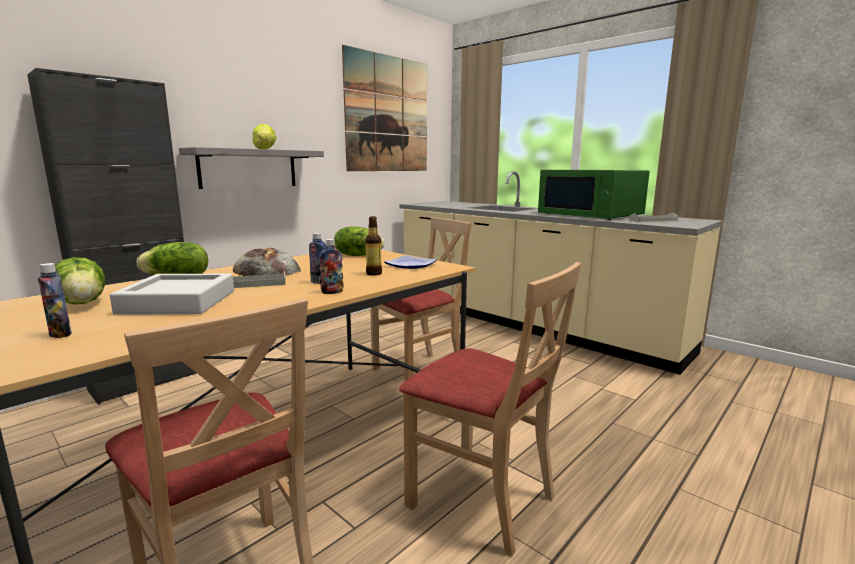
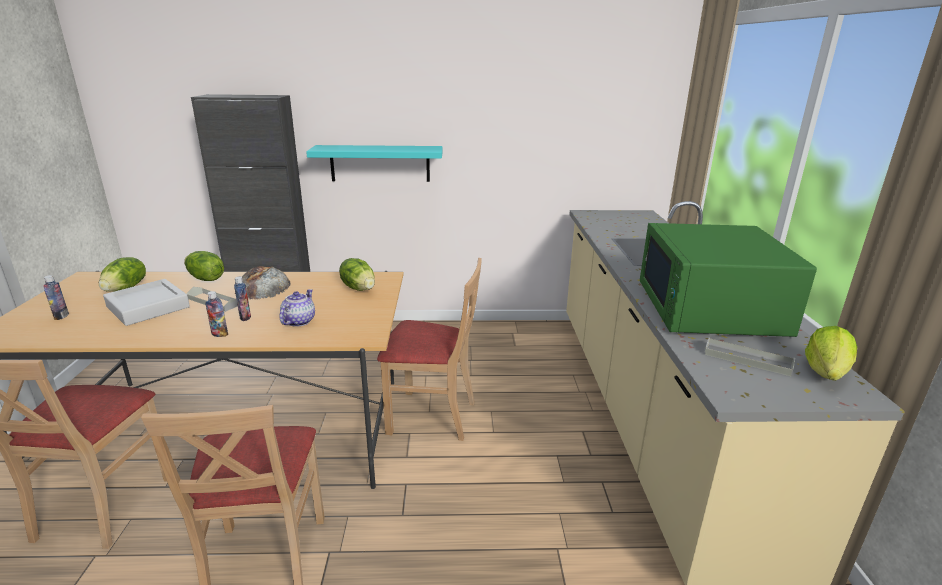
camera: 45 degrees right, 10 degrees up
grey shelf [179,147,324,189] -> turquoise shelf [306,145,443,182]
lettuce [253,124,276,149] -> lettuce moved to [805,326,857,381]
picture [342,45,427,171] -> none
bottle [365,216,382,276] -> teapot [279,289,315,327]
plate [384,255,437,269] -> none

